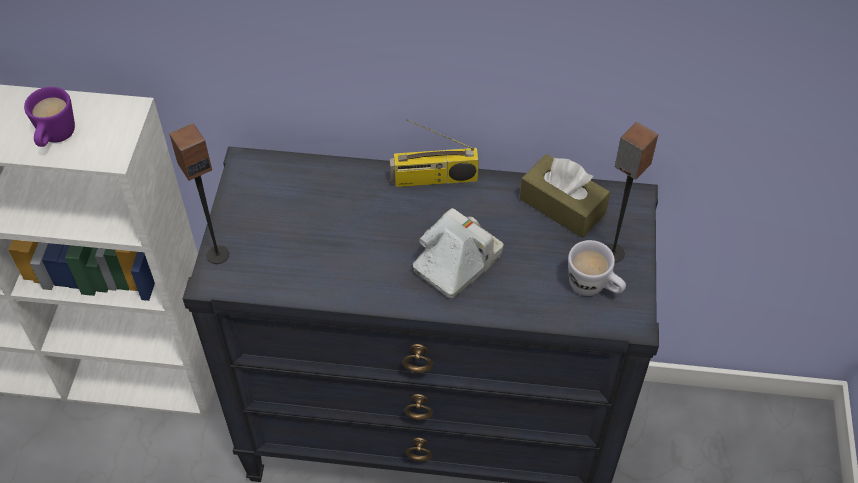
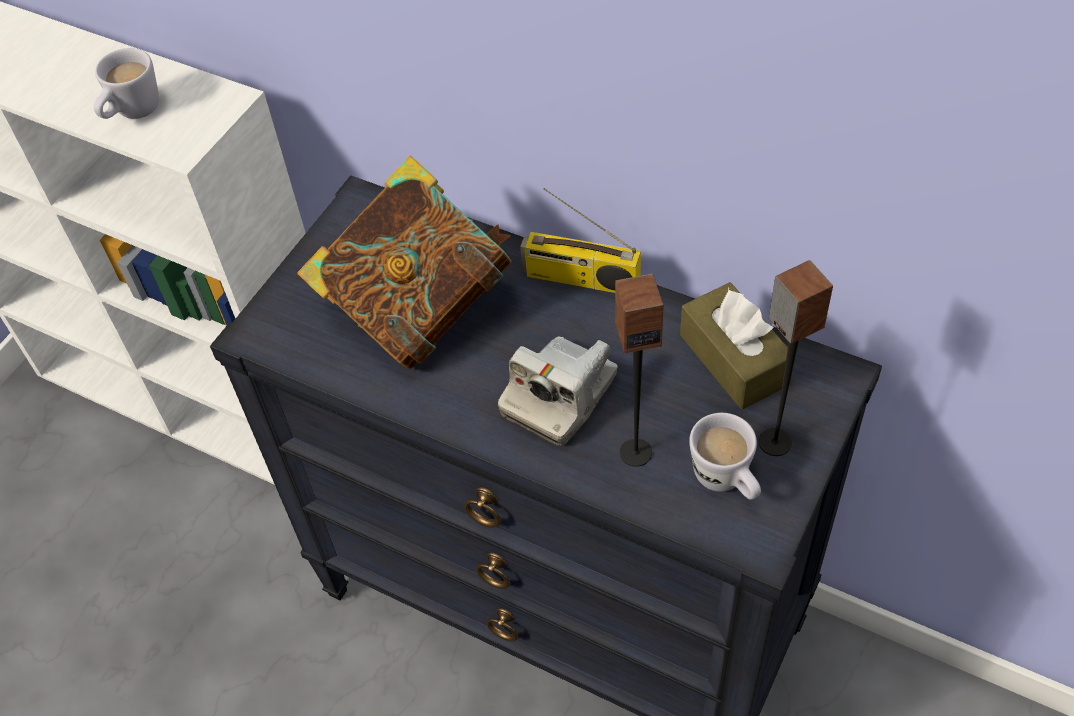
camera: 25 degrees right, 0 degrees up
purple mug [24,87,75,147] -> white mug [93,48,159,119]
speaker [169,123,229,264] -> speaker moved to [615,274,664,467]
camera [413,208,504,299] -> camera turned 150 degrees clockwise [498,336,617,446]
none -> book [297,156,511,370]

